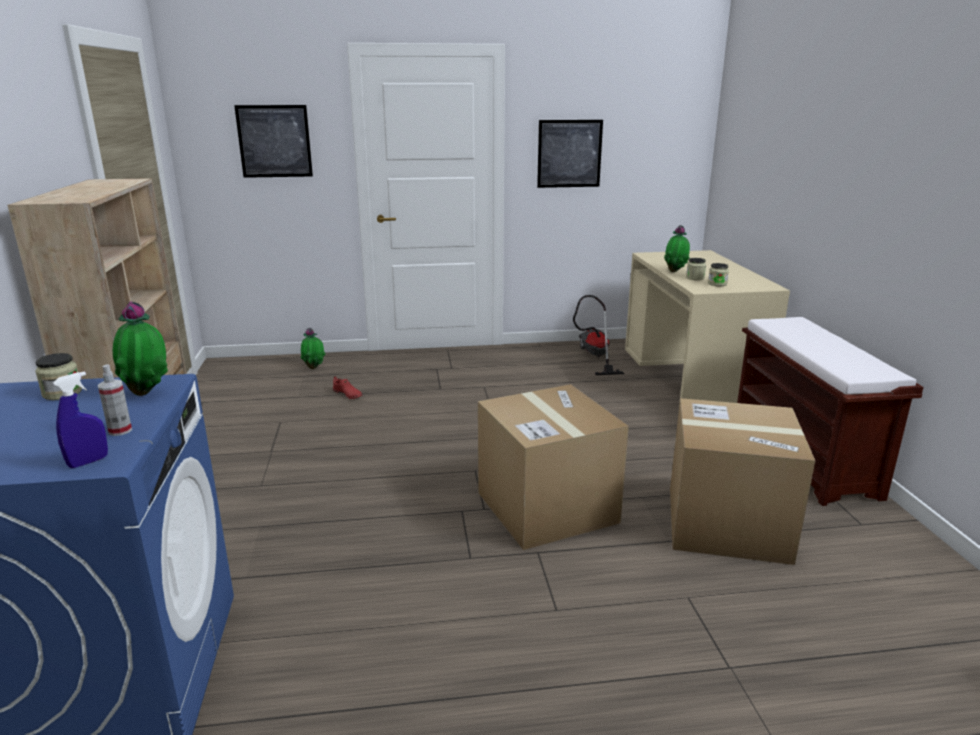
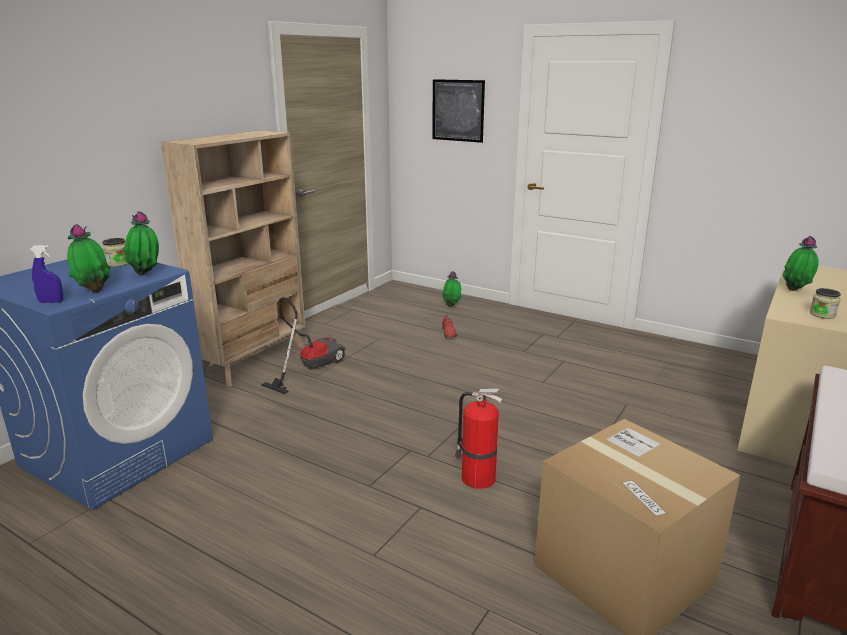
camera: 40 degrees right, 0 degrees up
spray bottle [98,364,132,436] -> potted plant [67,224,111,292]
cardboard box [478,384,629,550] -> fire extinguisher [455,389,502,489]
picture [537,120,603,188] -> none
vacuum cleaner [573,295,624,375] -> vacuum cleaner moved to [261,297,346,394]
jar [686,258,706,280] -> none

